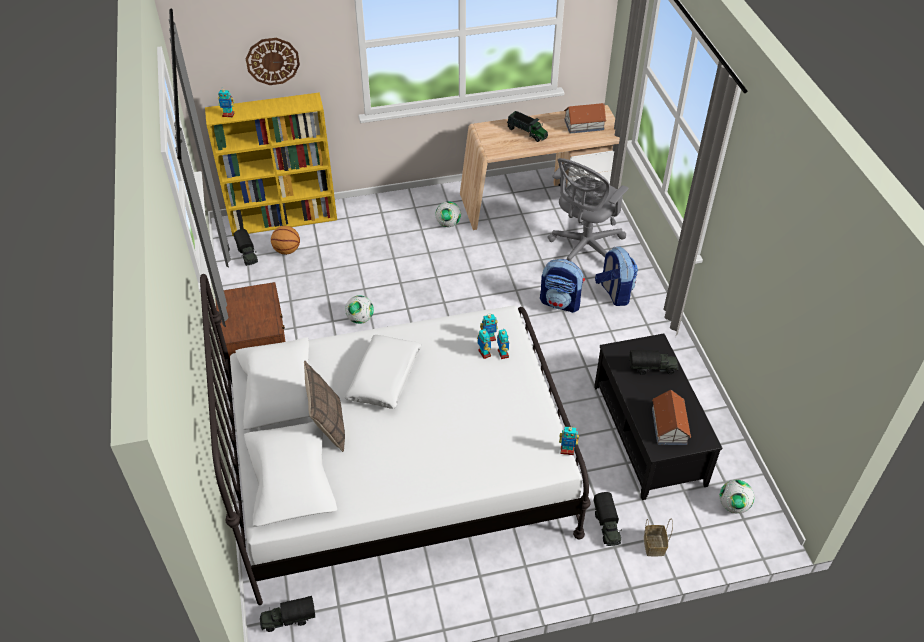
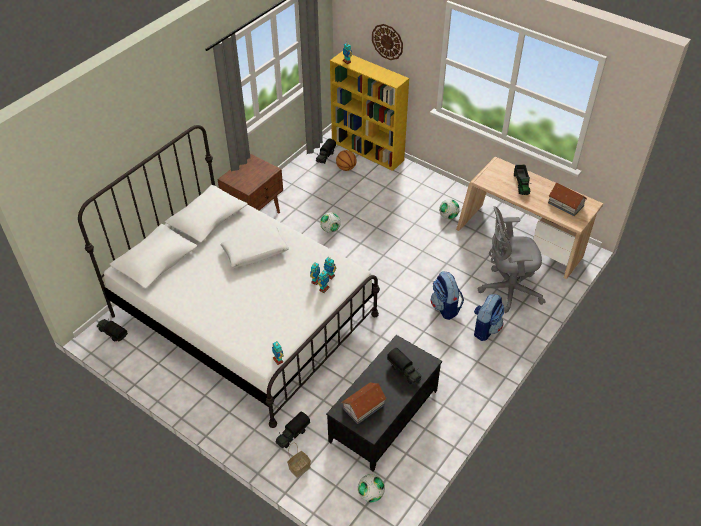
camera: 50 degrees right, 0 degrees up
pillow [304,361,345,452] -> none

